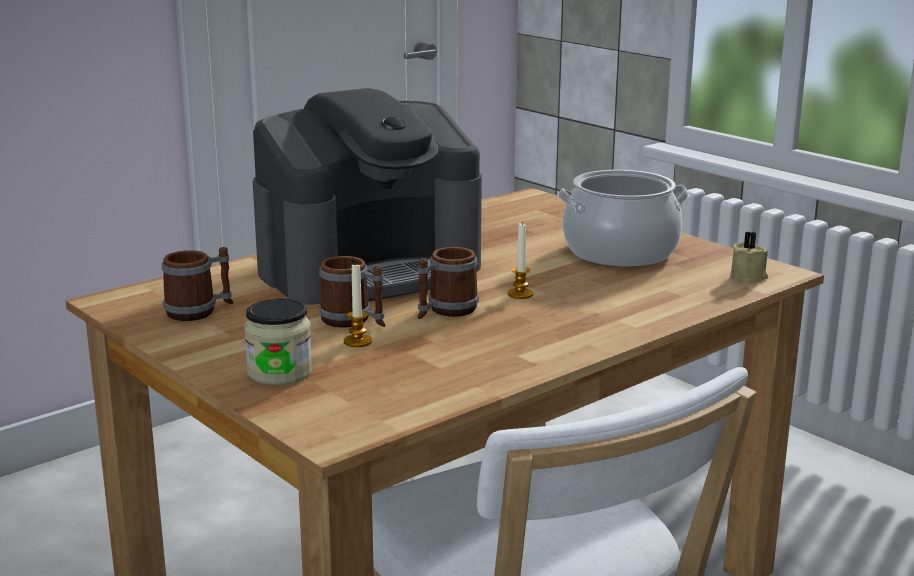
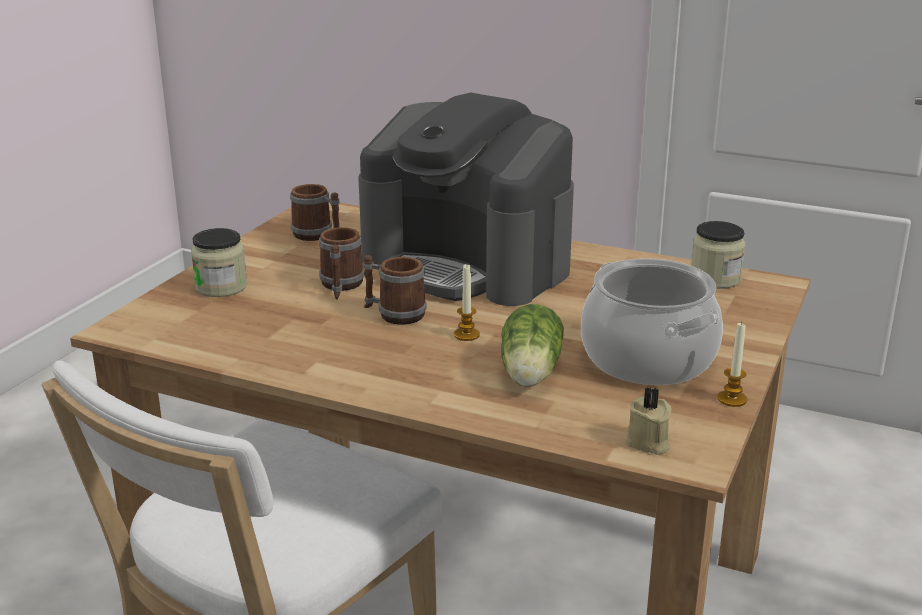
camera: 65 degrees right, 5 degrees up
candle [344,262,372,347] -> candle moved to [717,321,747,407]
none -> lettuce [501,304,564,387]
none -> jar [691,221,746,289]

